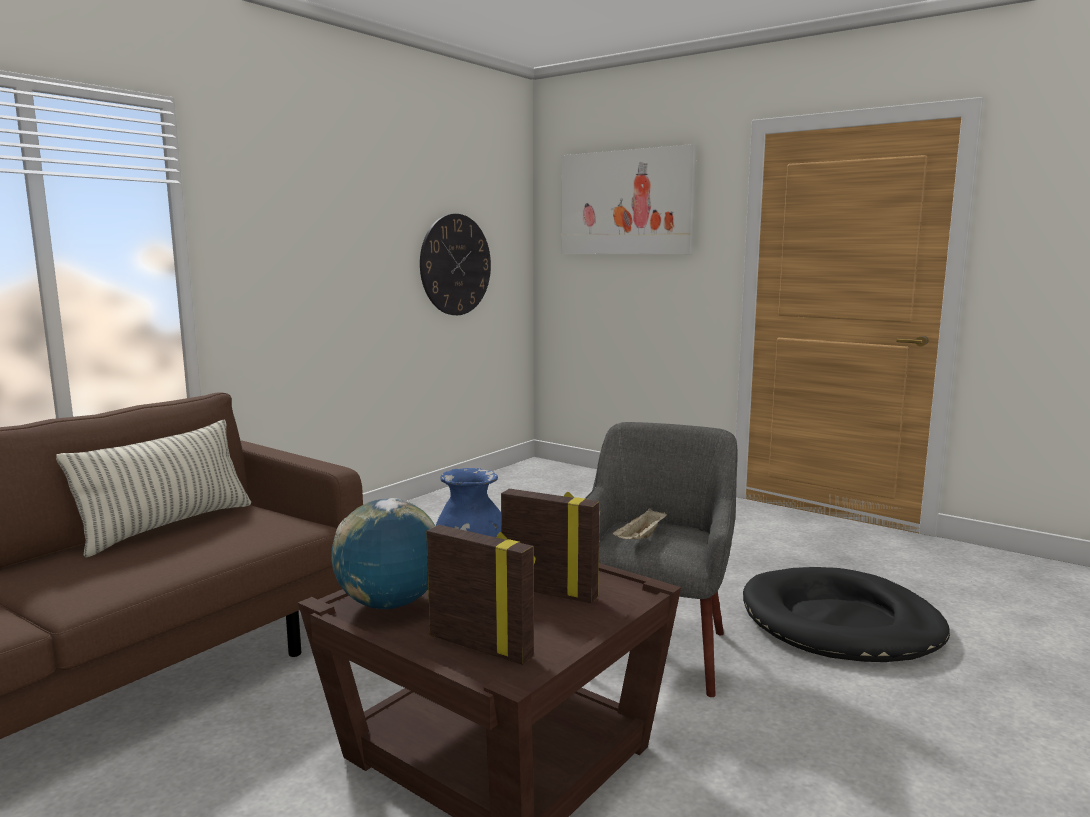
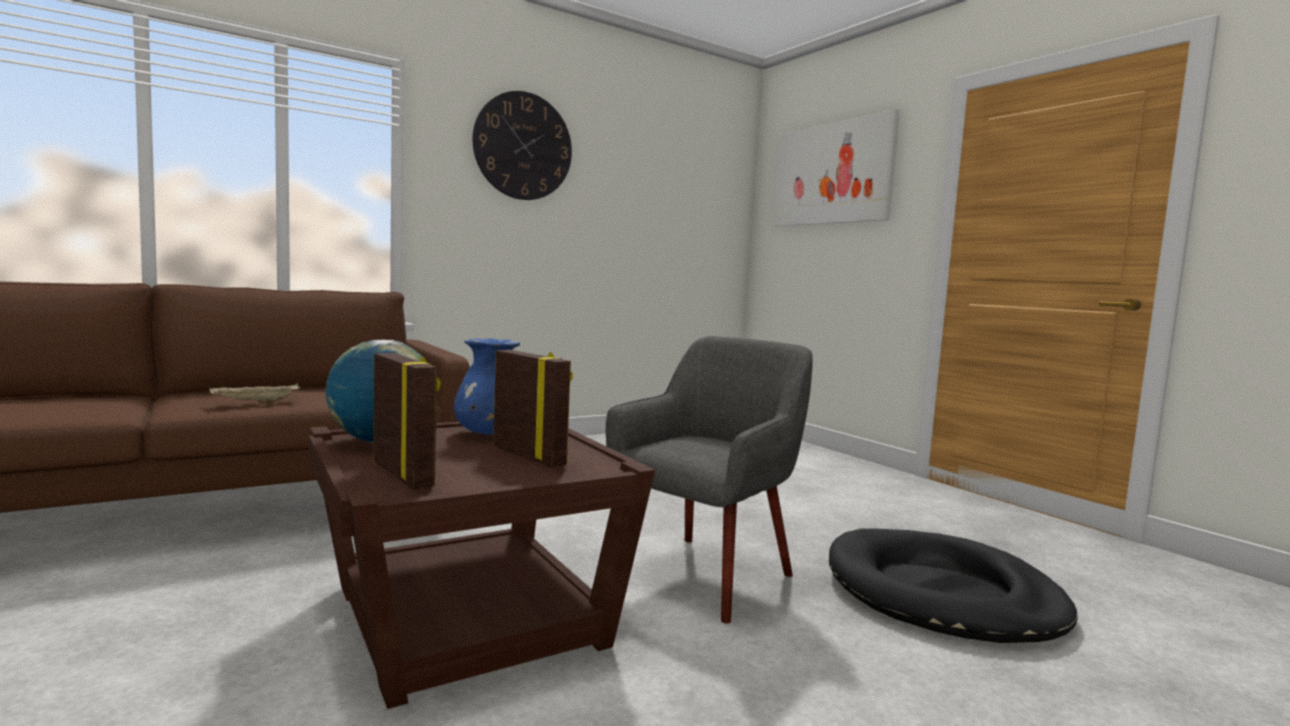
camera: 20 degrees right, 5 degrees down
pillow [56,419,251,558] -> none
wall clock [420,214,491,315] -> wall clock moved to [473,91,572,200]
beige tray [612,508,667,540] -> beige tray moved to [209,383,300,404]

